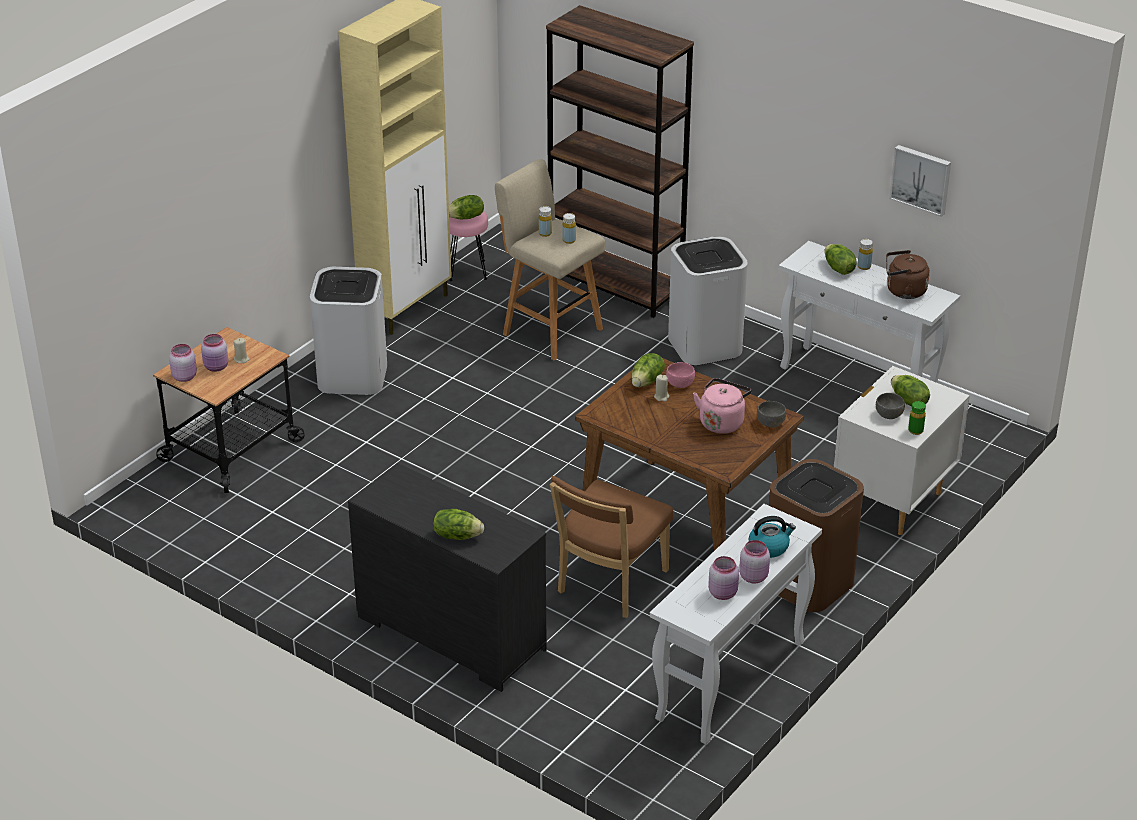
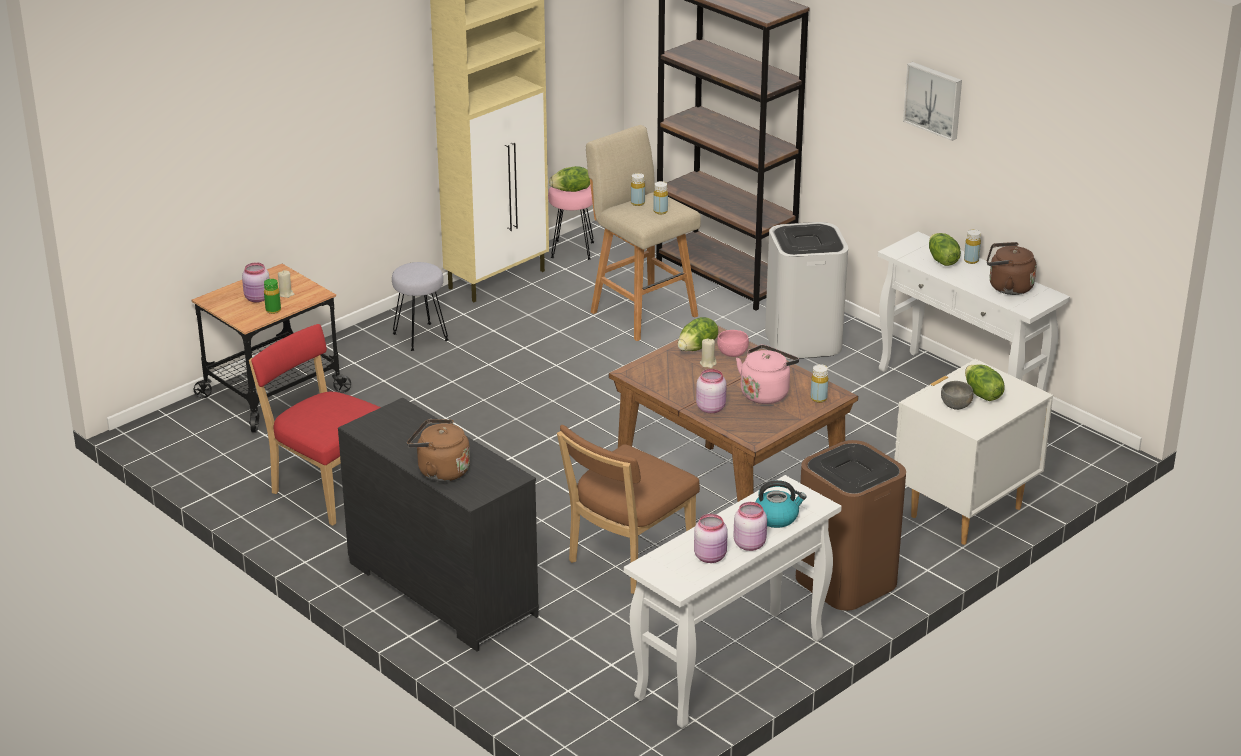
camera: 10 degrees right, 5 degrees down
pink jar [169,344,197,382] -> pink jar moved to [696,369,727,413]
white trash can [310,267,387,395] -> grey stool [392,262,449,351]
lettuce [433,509,484,540] -> brown kettle [407,419,470,482]
grey bowl [757,401,786,427] -> yellow bottle [811,364,828,403]
picture [890,145,951,217] -> picture moved to [903,62,962,141]
green bottle [908,401,926,435] -> green bottle moved to [264,279,281,314]
none -> red chair [249,324,381,526]

